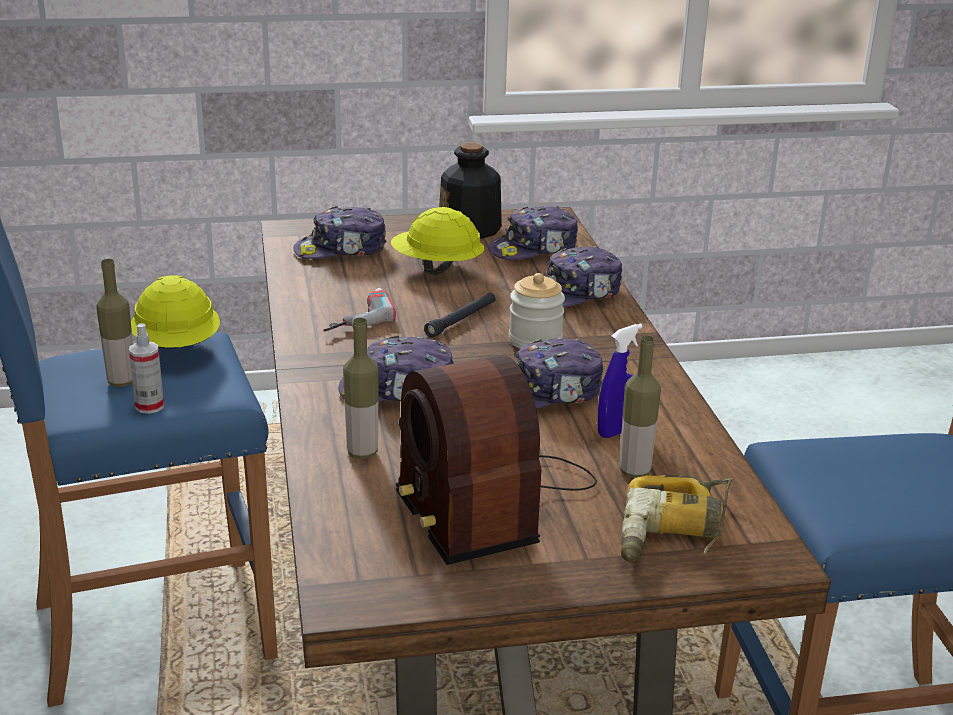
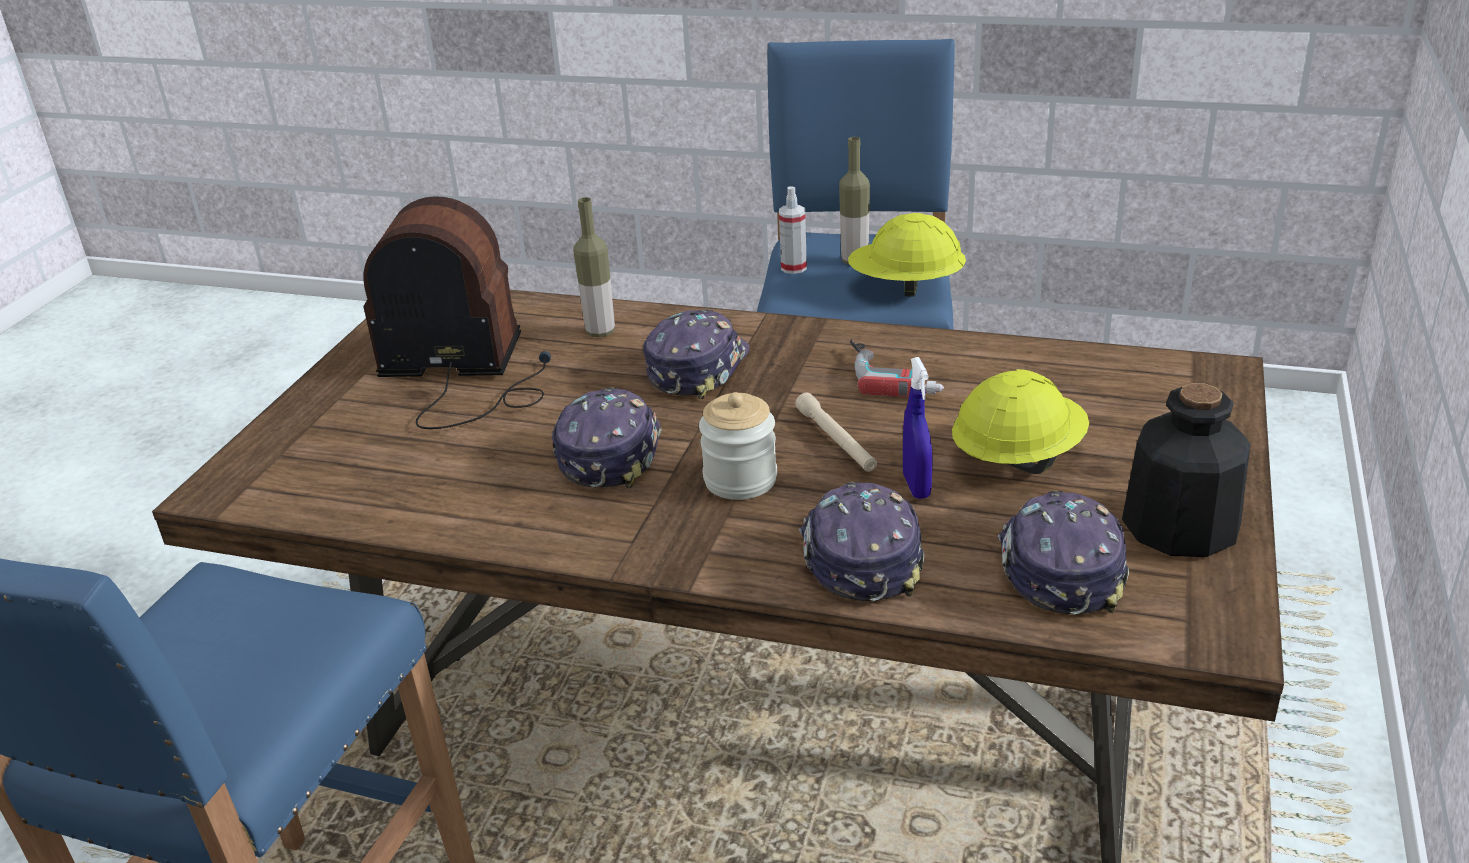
camera: 120 degrees right, 5 degrees up
cap [294,206,387,259] -> none
black flashlight [424,293,496,338] -> beige flashlight [795,393,877,472]
blue spray bottle [598,323,643,438] -> blue spray bottle moved to [903,357,933,499]
bottle [619,335,661,478] -> none
power drill [621,475,734,562] -> none

